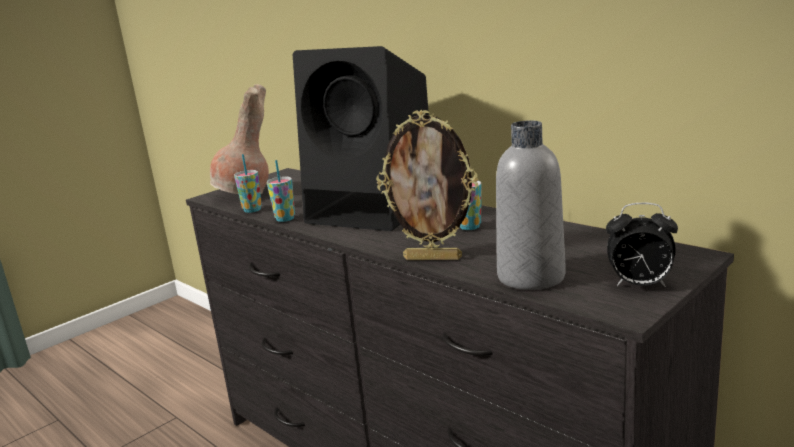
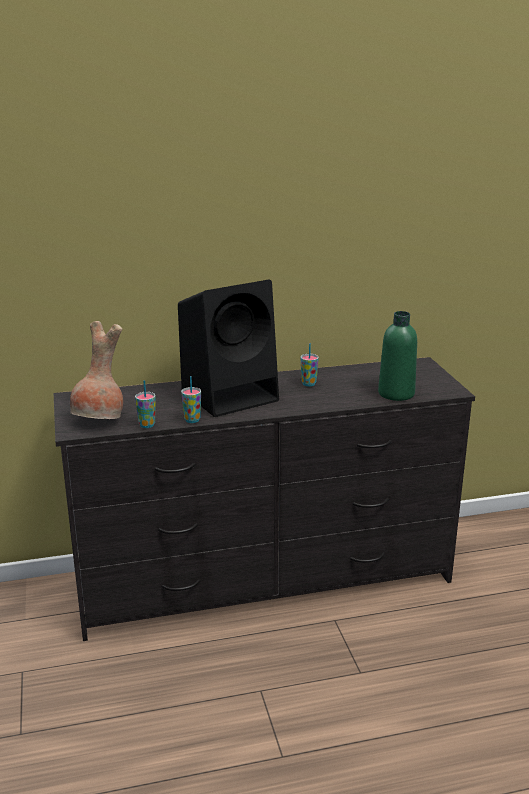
camera: 60 degrees left, 5 degrees up
picture frame [376,110,478,260] -> none
grey bottle [496,120,566,290] -> green bottle [378,311,417,401]
alarm clock [606,203,678,287] -> none

